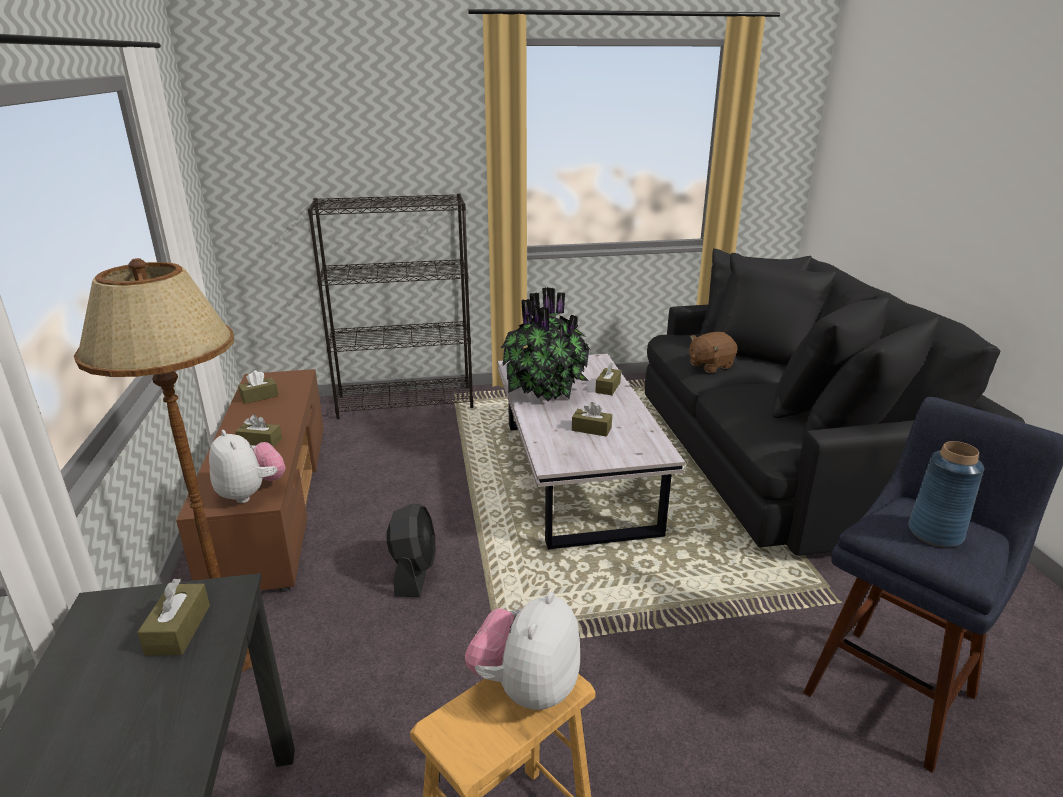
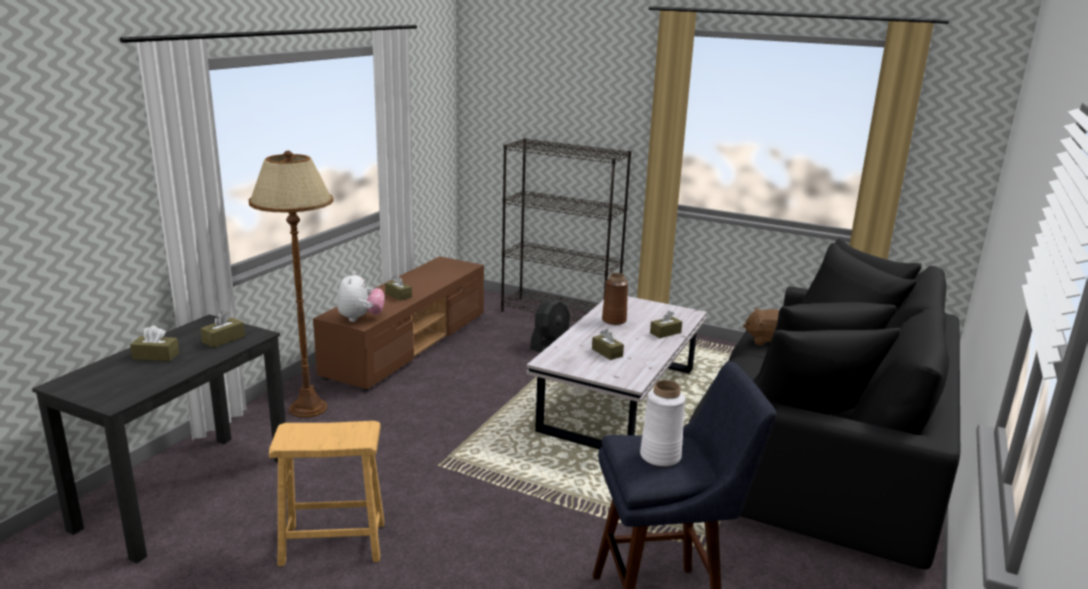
camera: 35 degrees right, 5 degrees down
brown tissue box [238,370,279,404] -> brown tissue box moved to [130,325,179,361]
black fan [386,504,436,597] -> black fan moved to [530,299,570,352]
plush toy [465,592,580,710] -> none
potted plant [500,287,591,402] -> brown vase [602,273,628,325]
blue vase [908,441,984,547] -> white vase [640,380,685,467]

